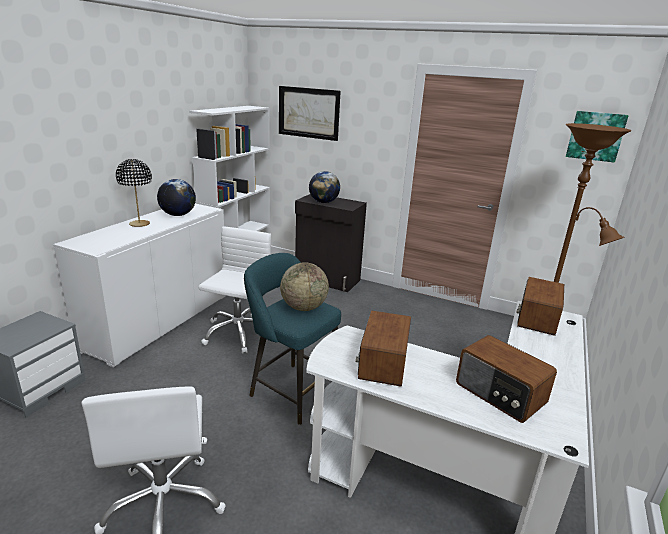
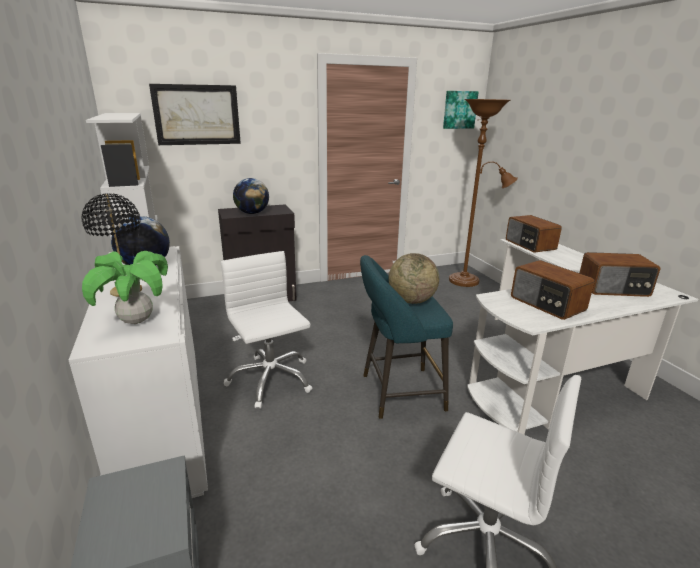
camera: 45 degrees left, 0 degrees up
none -> potted plant [82,251,168,324]

